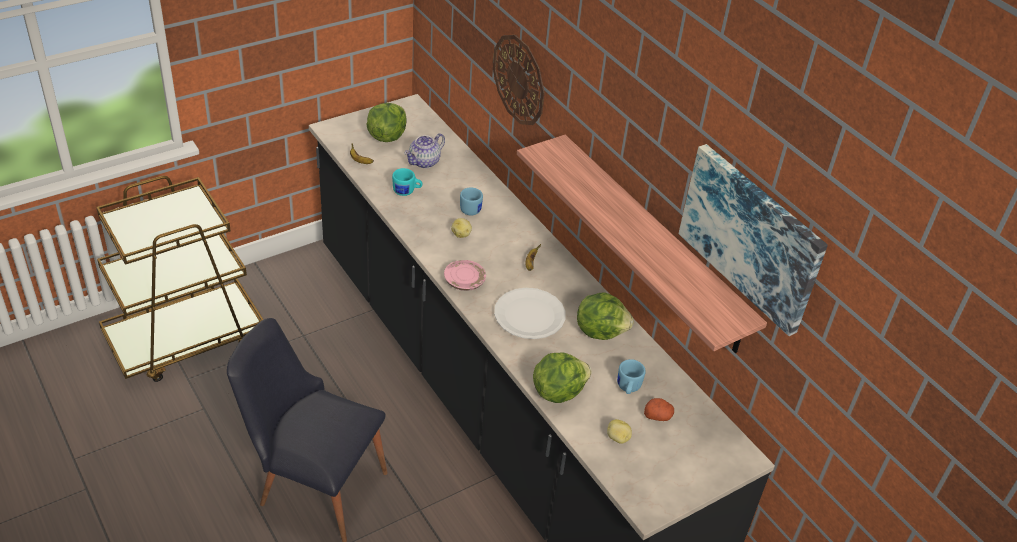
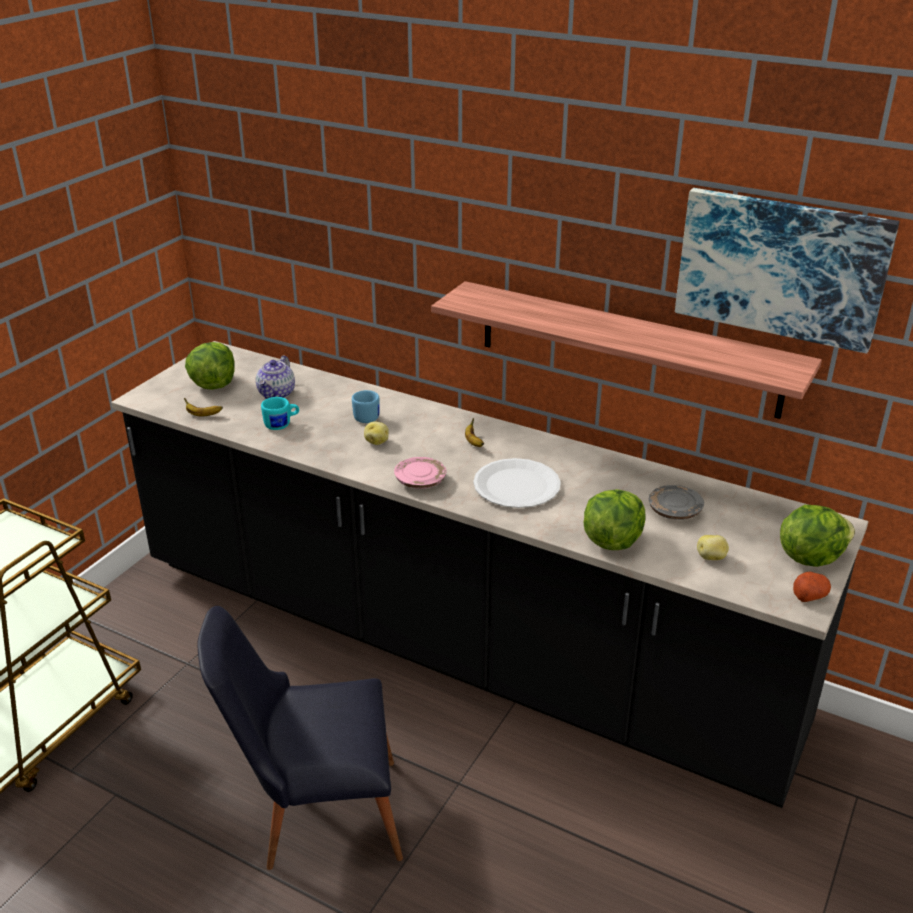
camera: 25 degrees left, 10 degrees down
wall clock [493,35,545,125] -> none
lettuce [577,292,634,340] -> lettuce moved to [780,505,855,567]
blue mug [617,359,646,394] -> grey plate [649,485,704,520]
potato [644,398,674,421] -> potato moved to [793,571,831,602]

